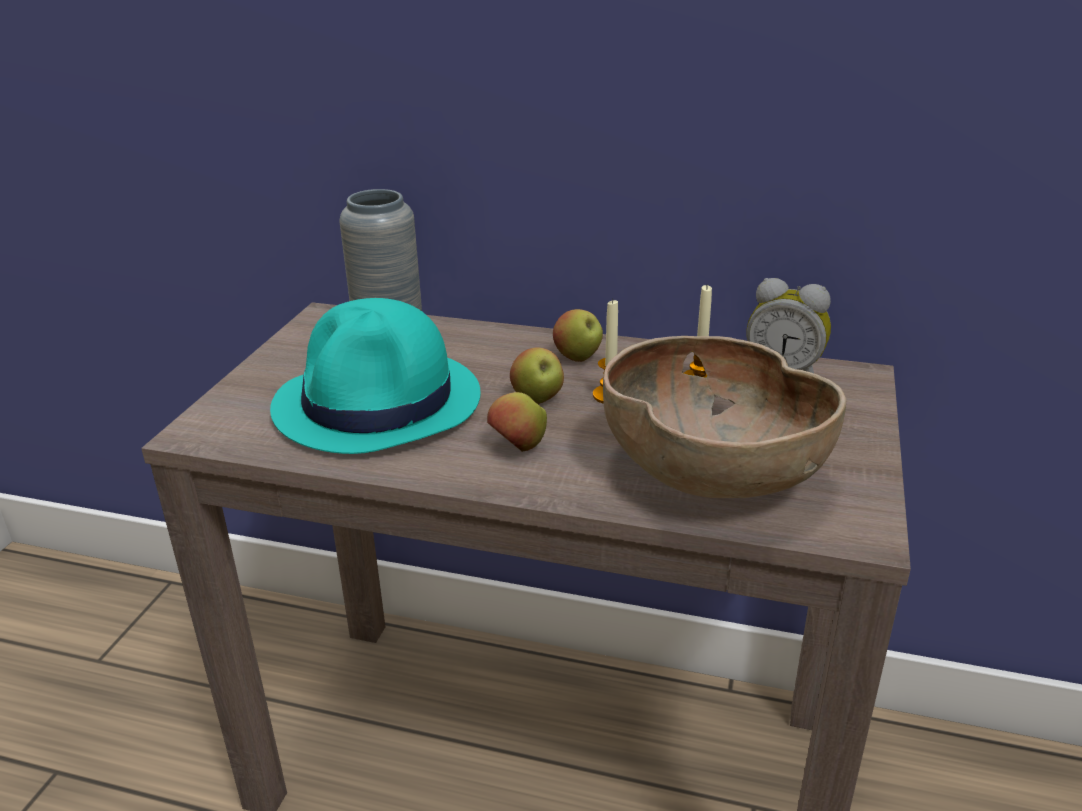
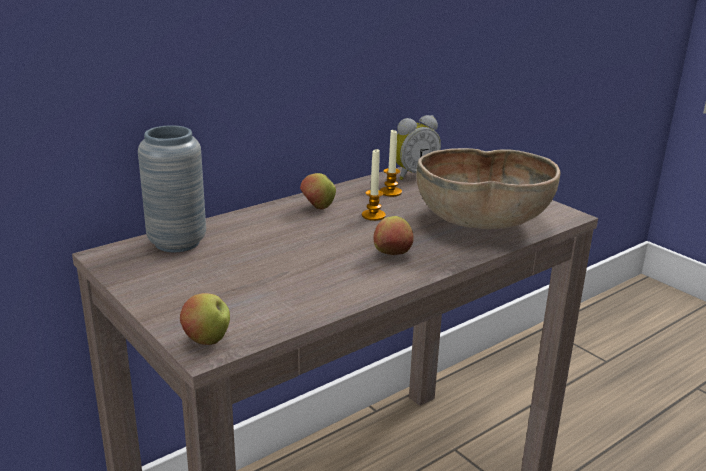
camera: 55 degrees left, 5 degrees down
turquoise hat [270,298,481,454] -> none
apple [510,347,564,404] -> apple moved to [180,293,230,345]

